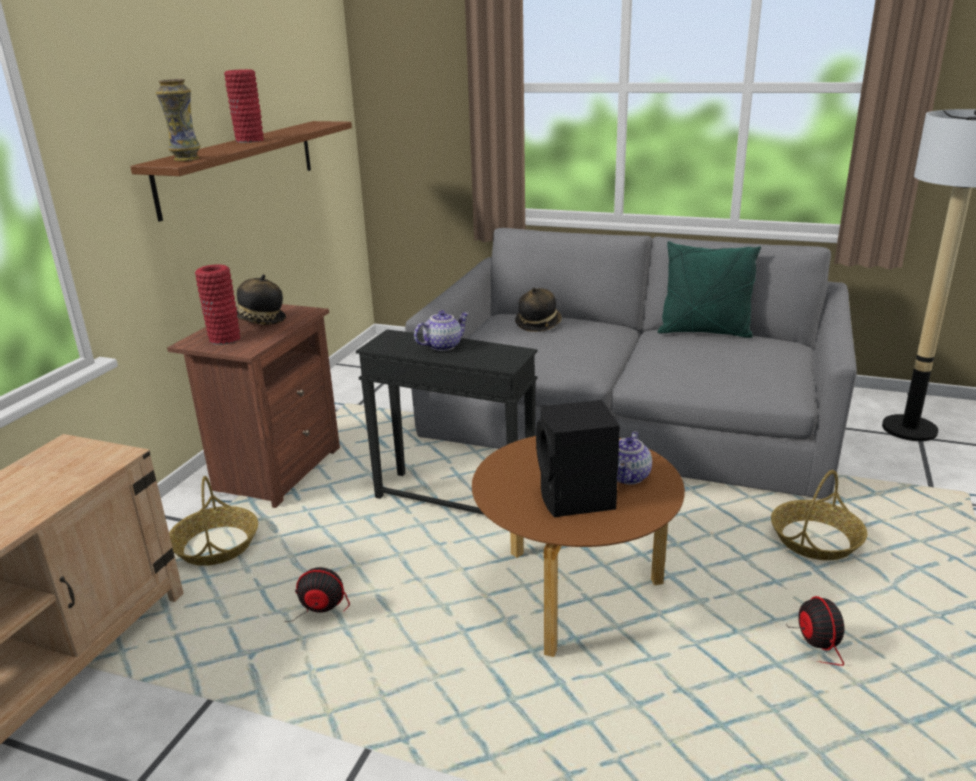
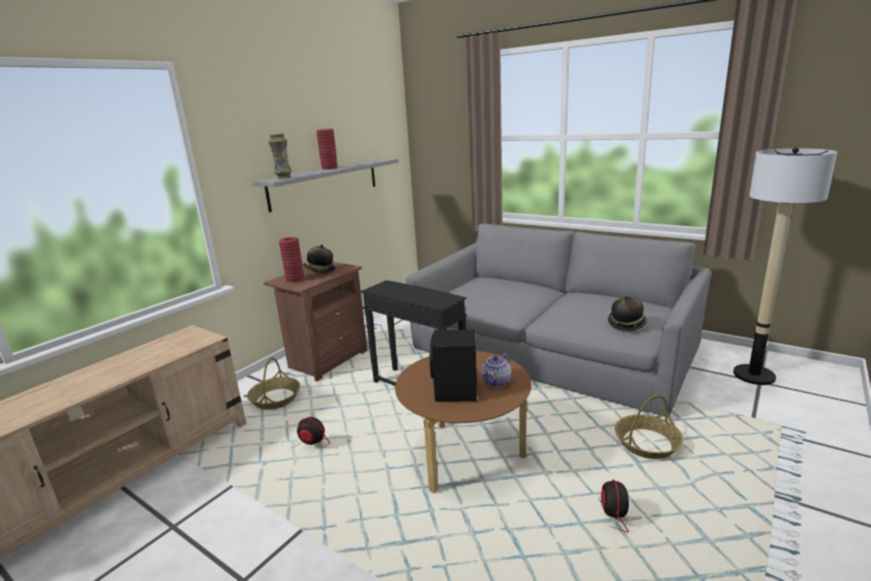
camera: 15 degrees right, 5 degrees down
brown shelf [130,121,352,222] -> grey shelf [253,159,399,212]
teapot [414,310,469,351] -> none
hat [515,288,562,332] -> hat moved to [608,296,647,331]
green pillow [658,241,761,338] -> none

